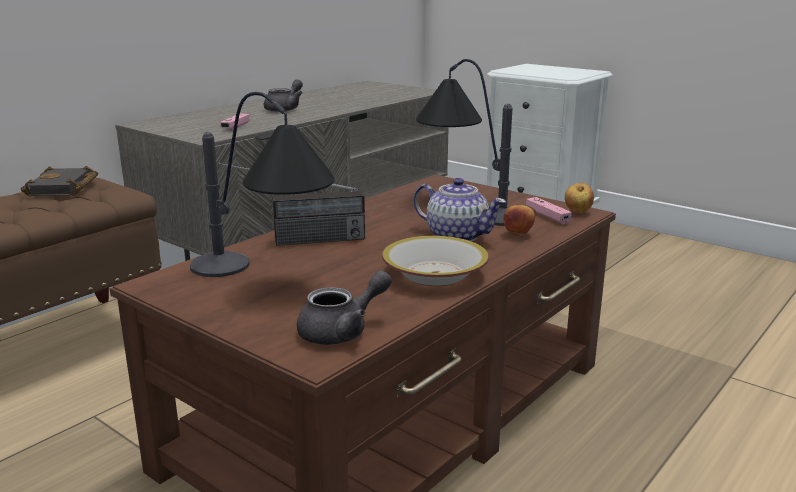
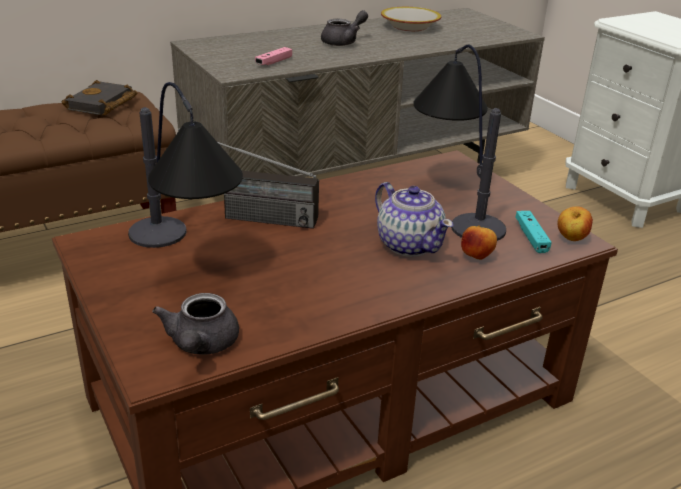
camera: 20 degrees right, 10 degrees up
grey teapot [297,270,392,345] -> grey teapot turned 105 degrees clockwise [152,293,239,355]
bowl [382,236,489,286] -> bowl moved to [381,7,441,31]
pink game controller [526,197,572,224] -> turquoise game controller [516,211,552,253]

